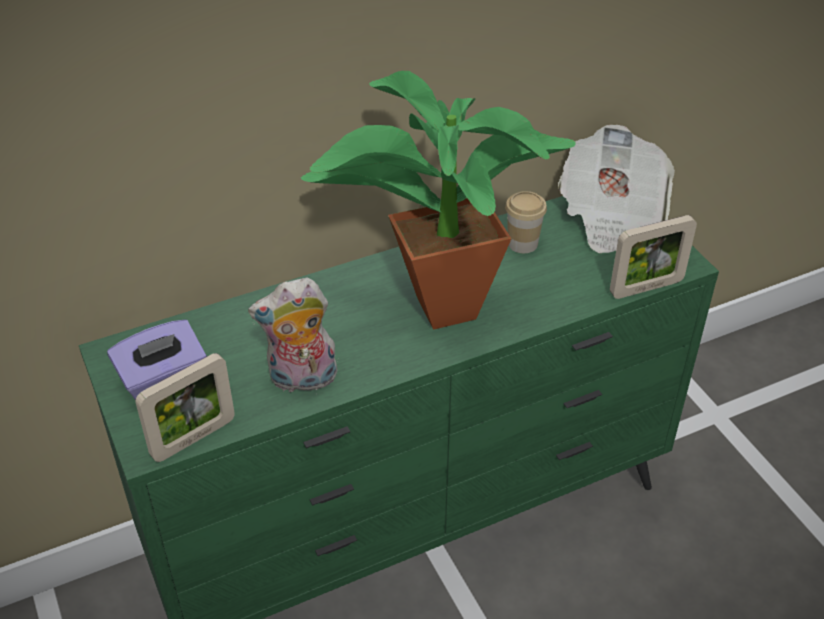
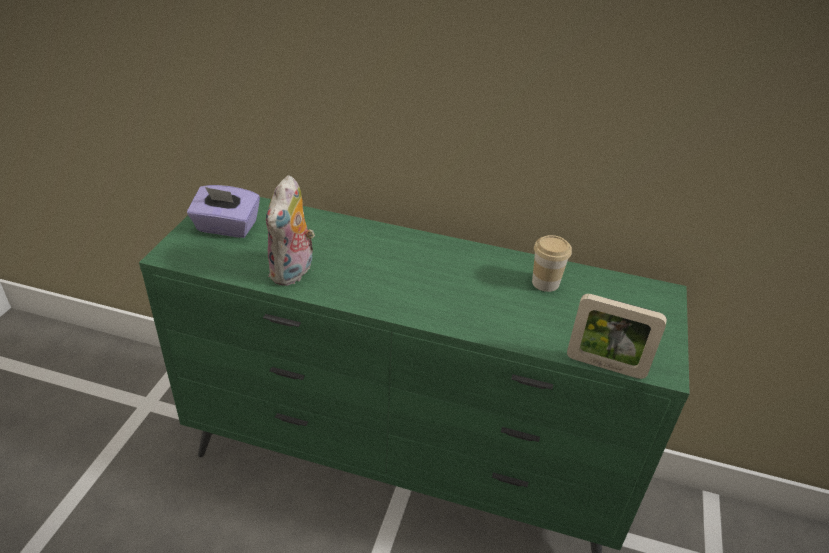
camera: 40 degrees right, 5 degrees down
picture frame [135,353,235,462] -> none
plush toy [248,277,338,392] -> plush toy turned 105 degrees counterclockwise [266,175,315,286]
potted plant [300,71,576,330] -> none
newspaper [558,125,675,253] -> none

